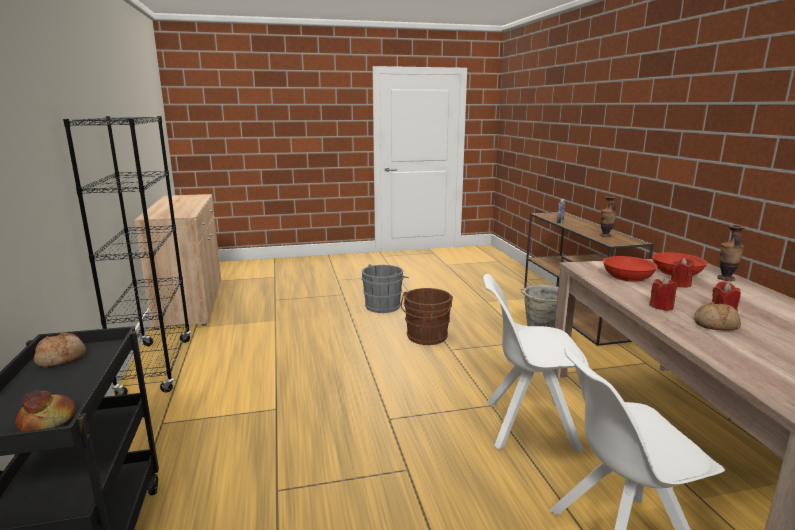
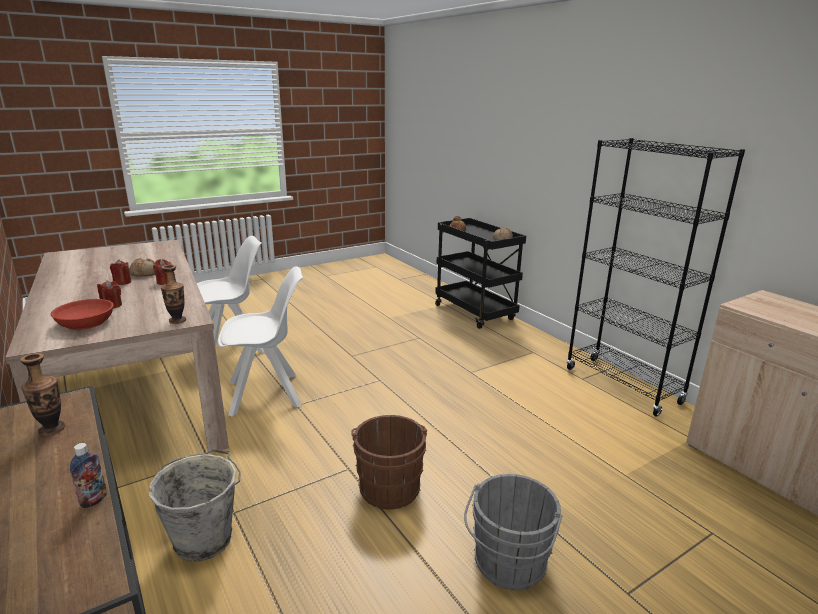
camera: 160 degrees right, 5 degrees up
red bowl [603,256,658,282] -> none
vase [717,225,744,281] -> vase moved to [161,265,186,324]

